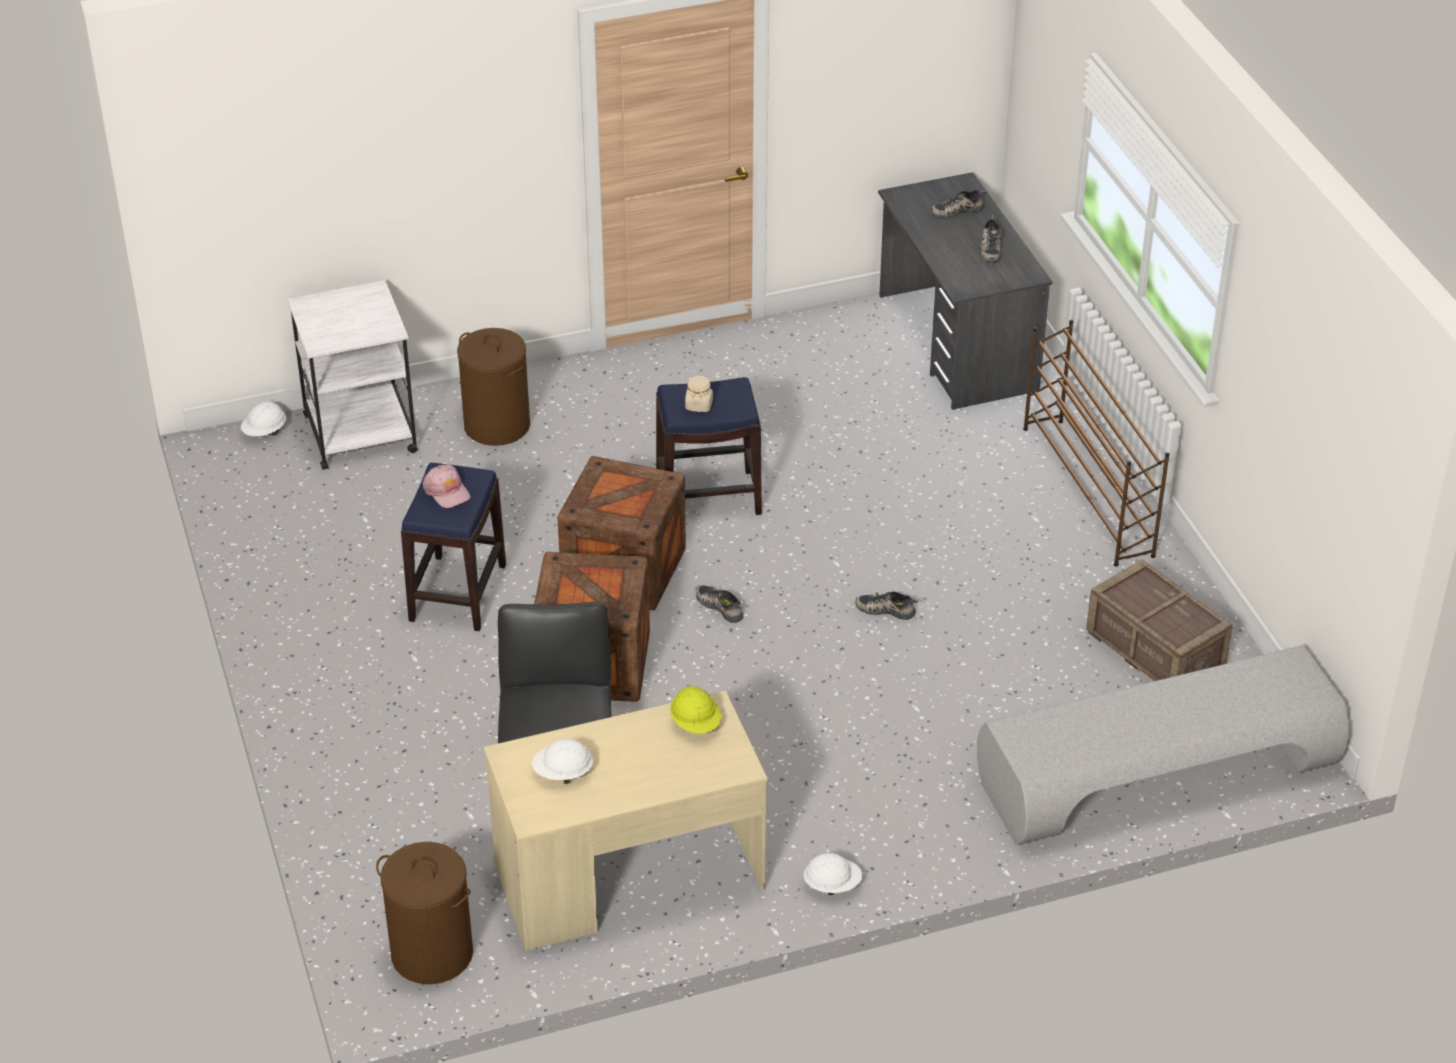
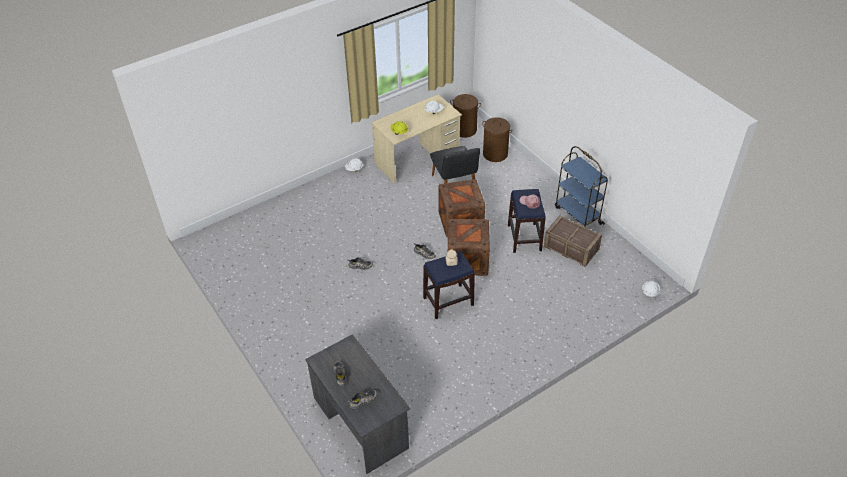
camera: 165 degrees right, 5 degrees up
white cart [287,280,418,470] -> none
brown laundry basket [457,328,530,446] -> brown laundry basket moved to [482,117,513,162]
grey bench [977,645,1350,845] -> none
brown shoe rack [1023,320,1169,567] -> none
crate [1086,559,1232,681] -> crate moved to [544,215,602,267]
none -> blue cart [555,146,608,227]

